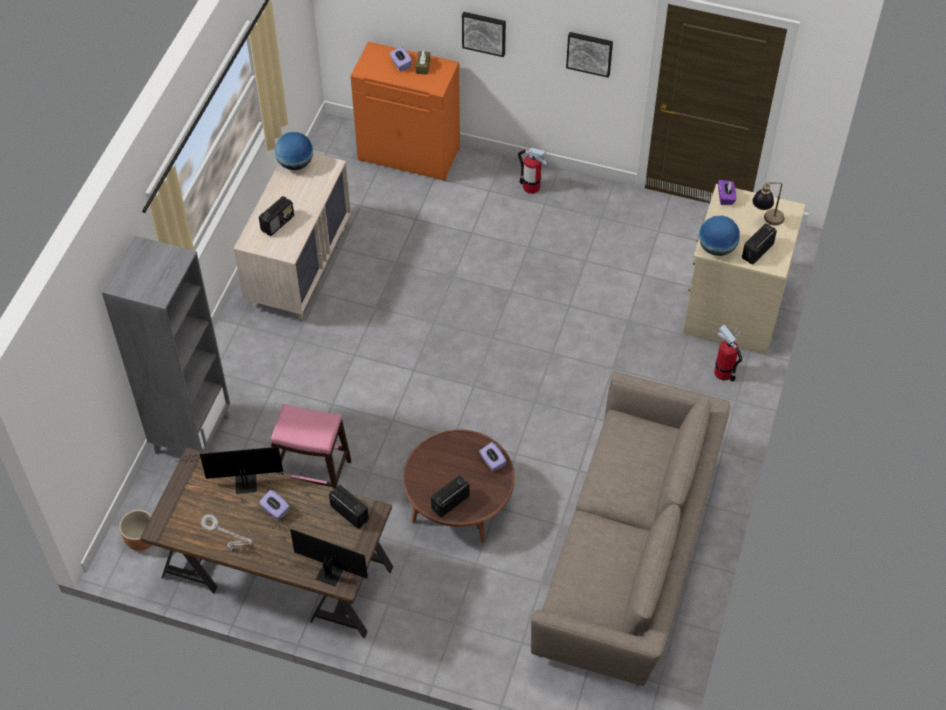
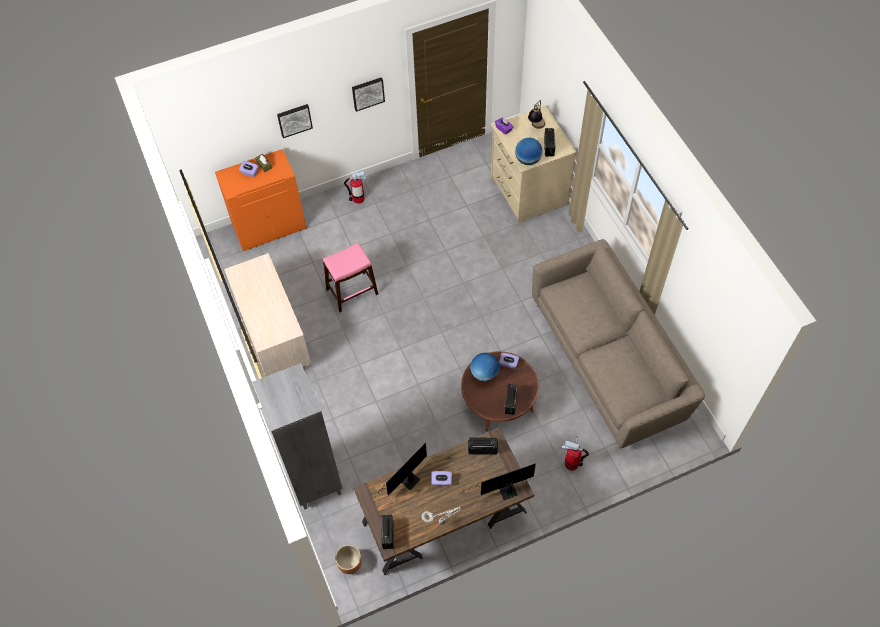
camera: 40 degrees left, 5 degrees up
radio [259,196,294,236] -> radio moved to [381,514,394,549]
pink stool [271,404,351,489] -> pink stool moved to [323,243,378,312]
globe [275,132,313,170] -> globe moved to [470,353,499,382]
fire extinguisher [714,325,742,382] -> fire extinguisher moved to [562,437,589,471]

